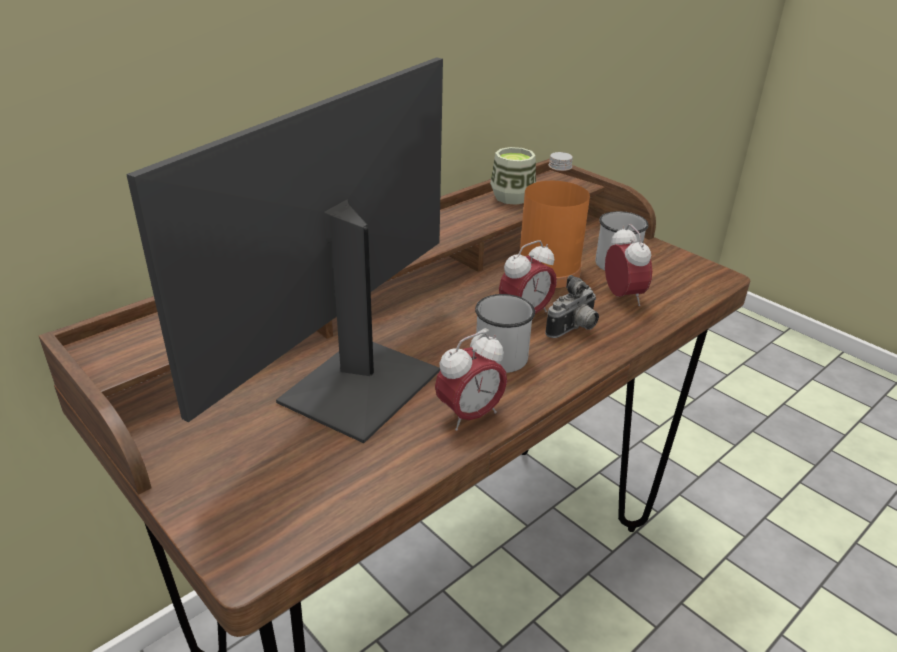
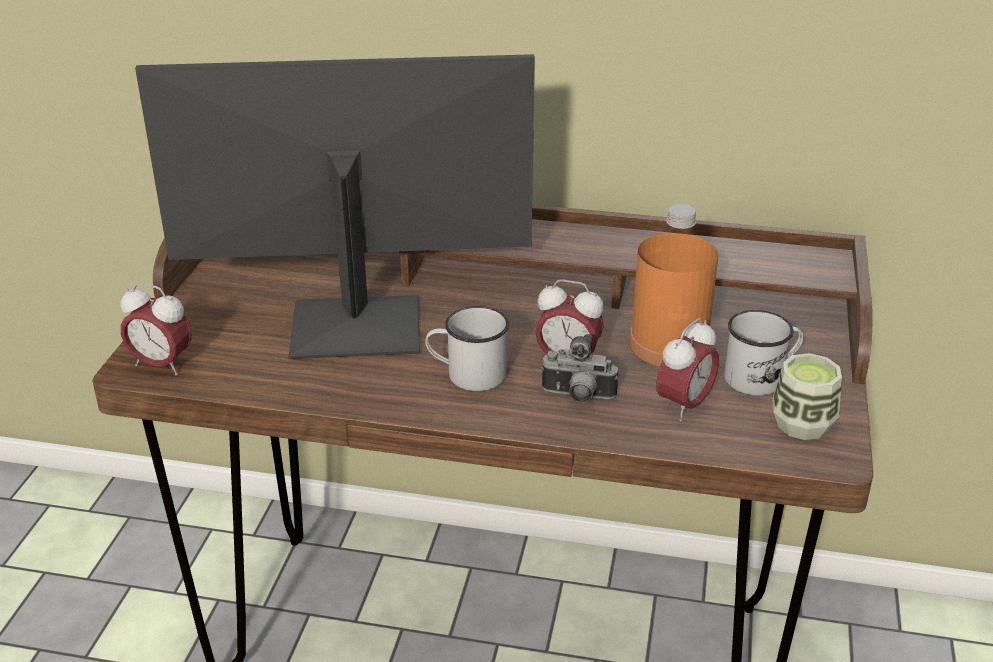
camera: 55 degrees right, 0 degrees up
alarm clock [435,332,507,431] -> alarm clock moved to [120,283,192,375]
cup [490,147,536,205] -> cup moved to [772,353,842,440]

